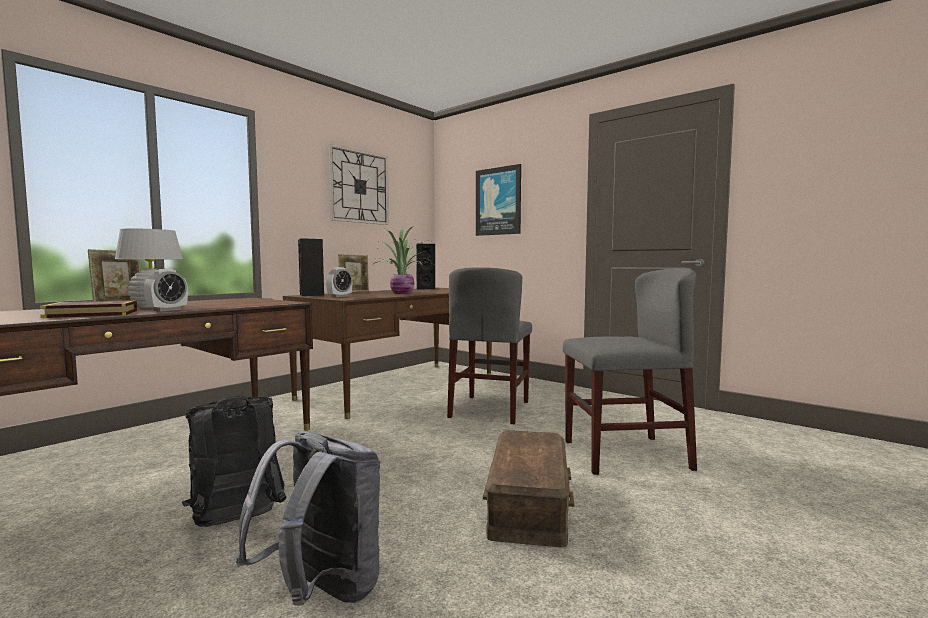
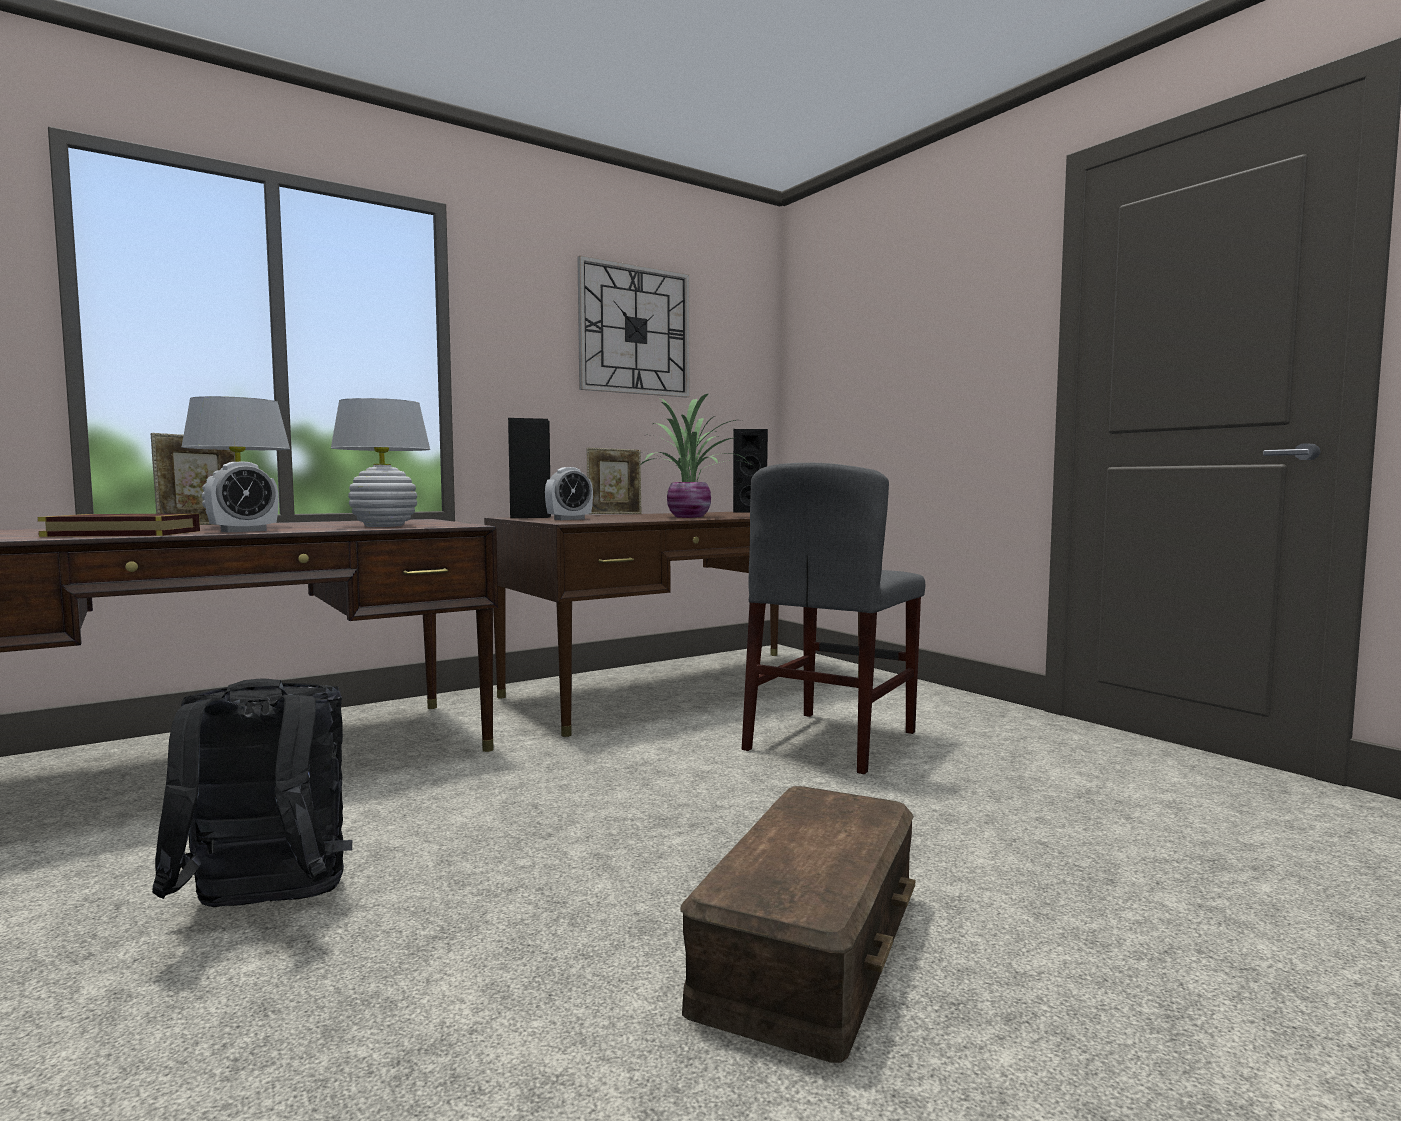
camera: 15 degrees right, 0 degrees up
grey backpack [236,432,380,606] -> none
picture [476,164,521,236] -> none
grey chair [563,268,697,475] -> none
none -> white table lamp [331,398,431,527]

